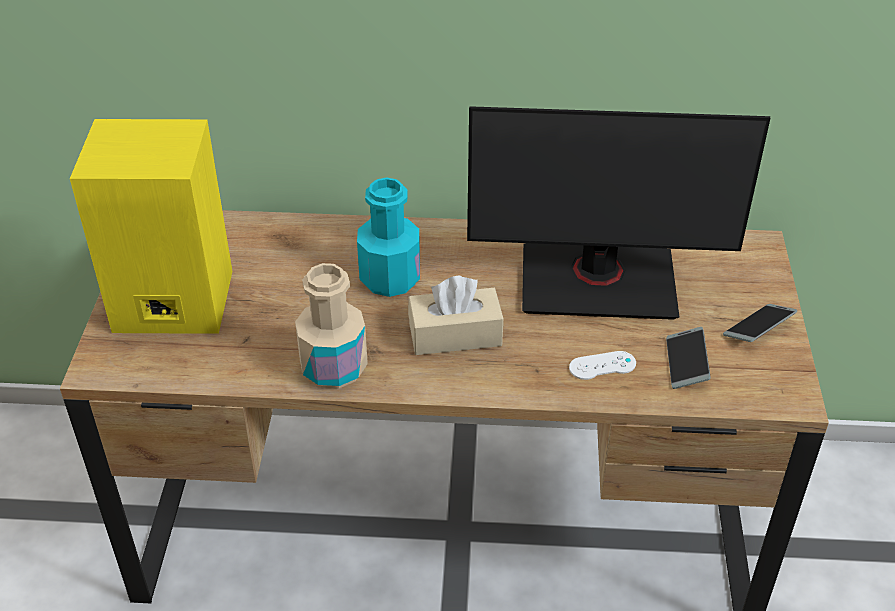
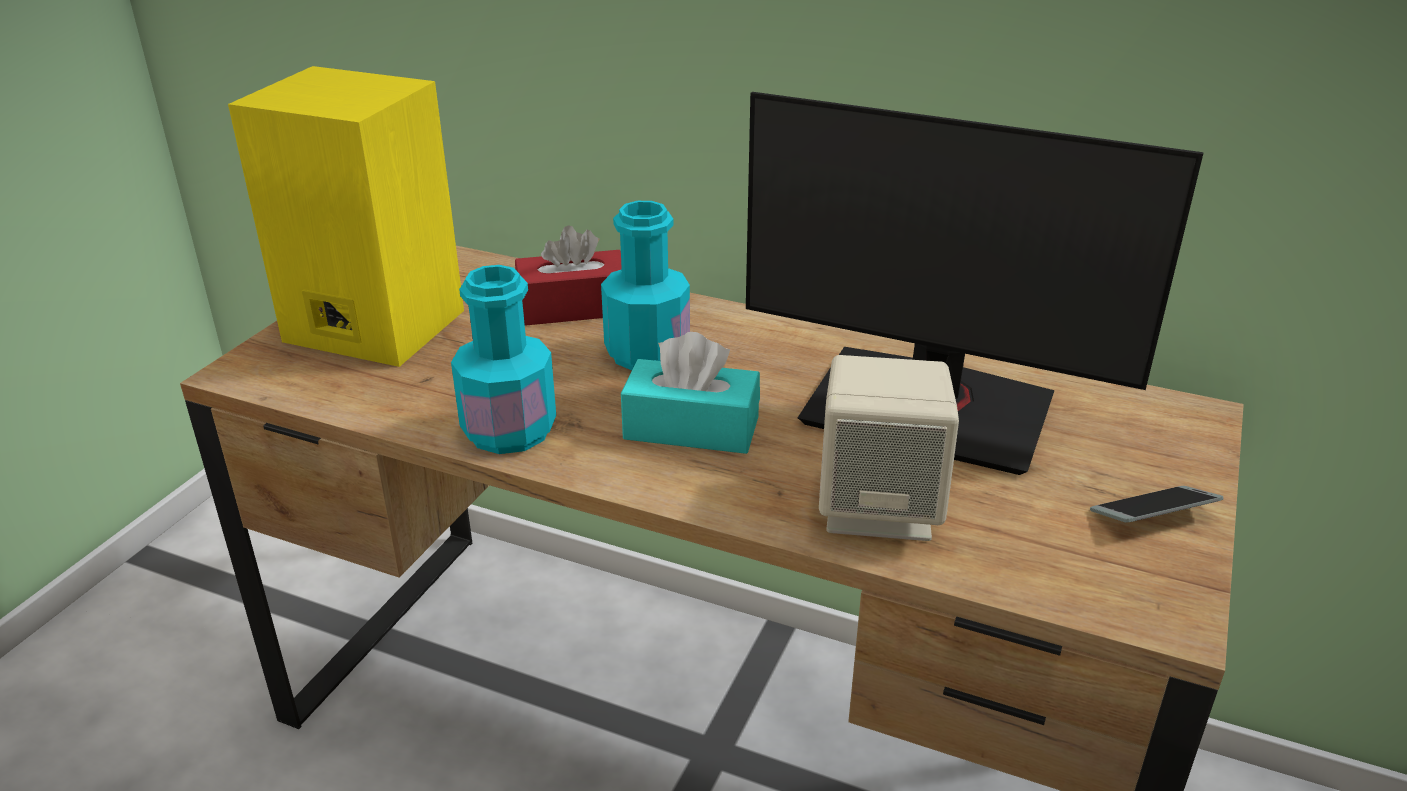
camera: 20 degrees right, 10 degrees down
beige bottle [295,263,368,388] -> turquoise bottle [451,265,556,454]
beige tissue box [408,275,503,355] -> turquoise tissue box [621,332,760,454]
white game controller [569,351,636,380] -> beige speaker [819,355,959,541]
phone [666,327,711,389] -> none
none -> red tissue box [515,225,622,326]

